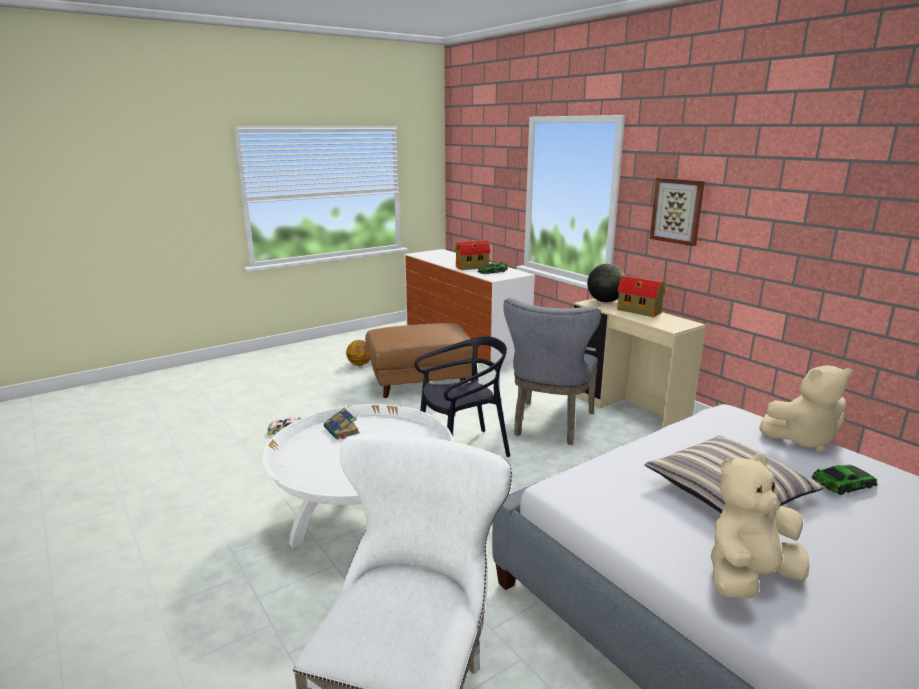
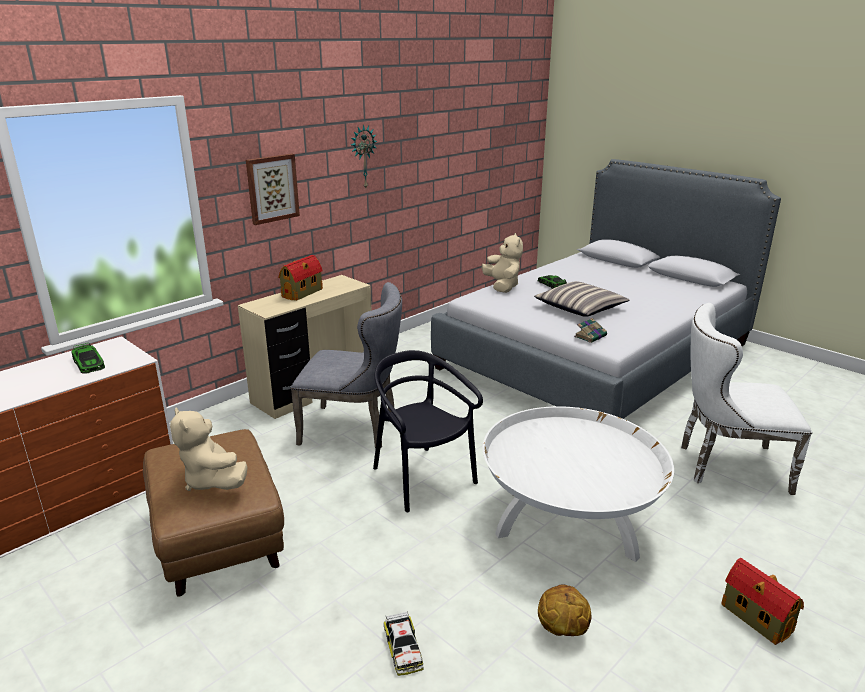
camera: 100 degrees left, 5 degrees up
book [324,408,360,440] -> book moved to [574,318,607,343]
basketball [346,340,371,366] -> basketball moved to [538,585,591,636]
toy house [455,240,490,270] -> toy house moved to [721,558,804,645]
globe [587,263,625,302] -> none
beige plush toy [711,454,809,599] -> beige plush toy moved to [170,407,247,491]
none -> wall clock [351,124,377,188]

